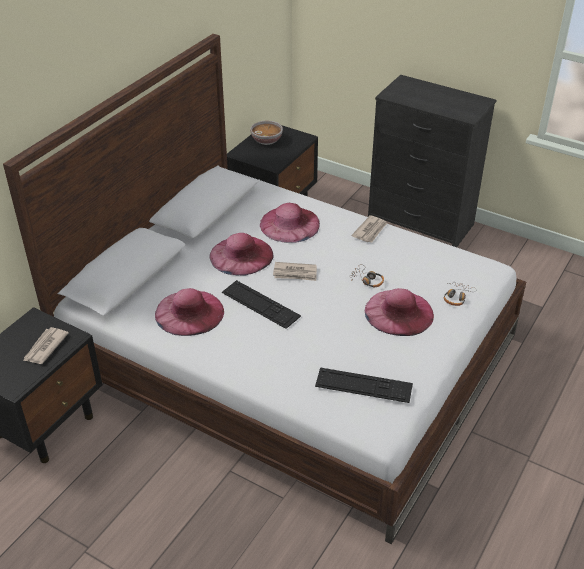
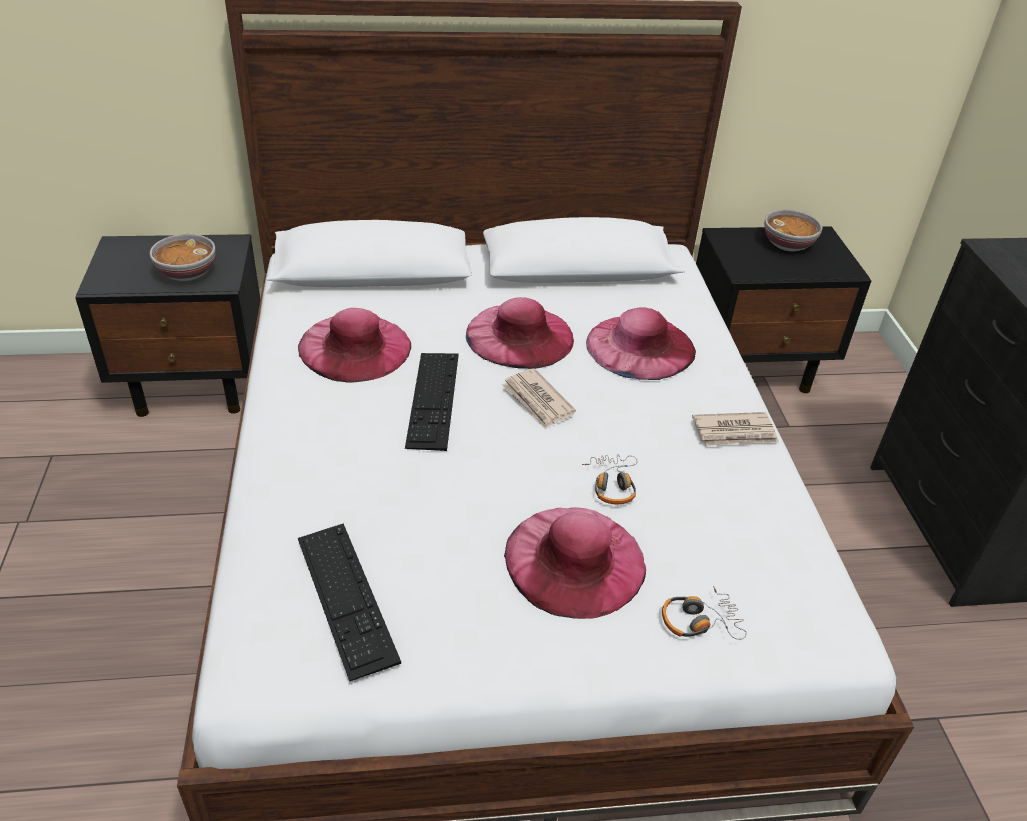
camera: 50 degrees right, 0 degrees up
newspaper [23,327,69,364] -> bowl [149,234,216,281]

